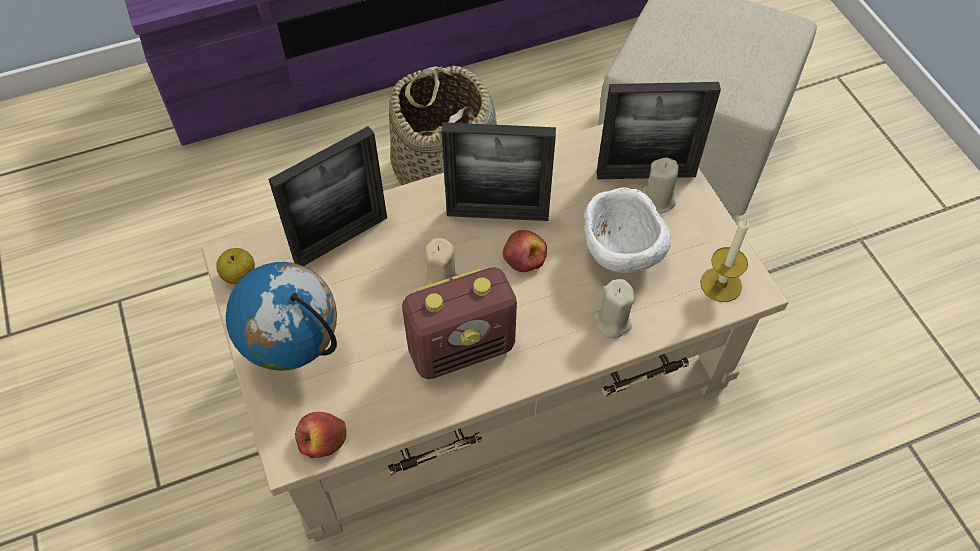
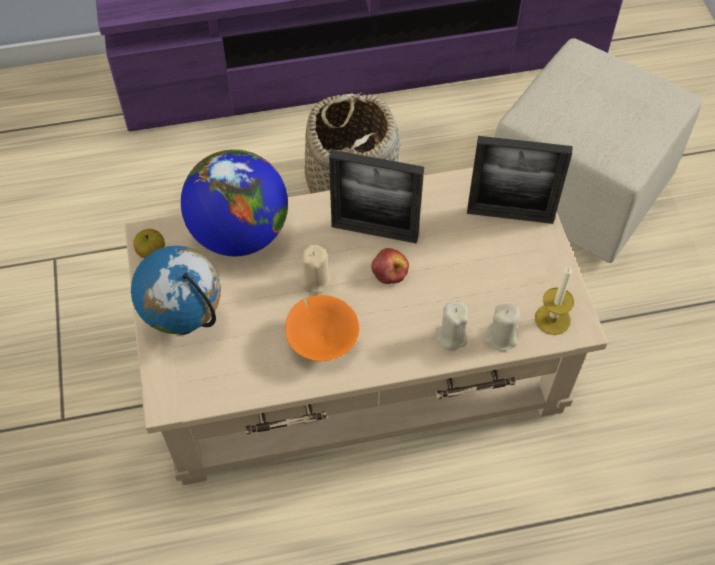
camera: 10 degrees right, 0 degrees up
picture frame [268,126,387,266] -> globe [181,149,288,256]
apple [295,412,346,458] -> none
radio [402,267,517,379] -> orange bowl [285,295,359,361]
white bowl [584,187,671,273] -> none
beige candle [641,158,679,213] -> beige candle moved to [486,303,520,351]

